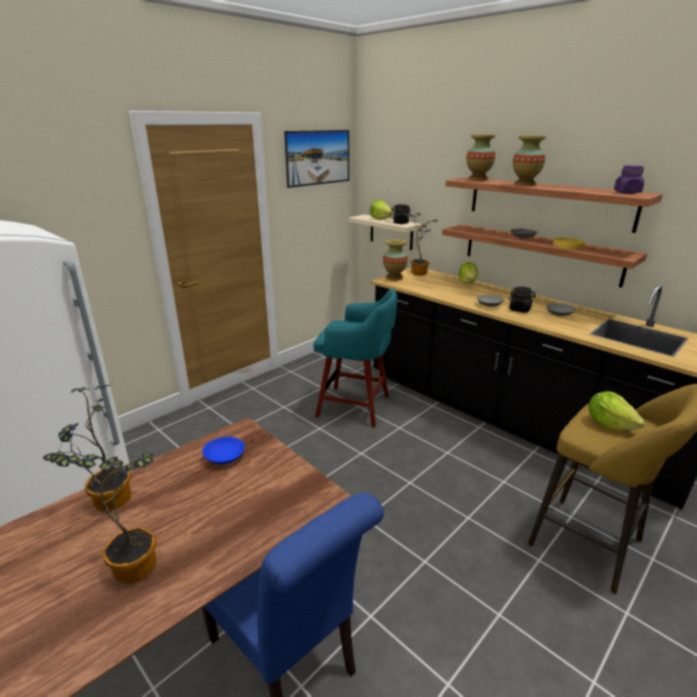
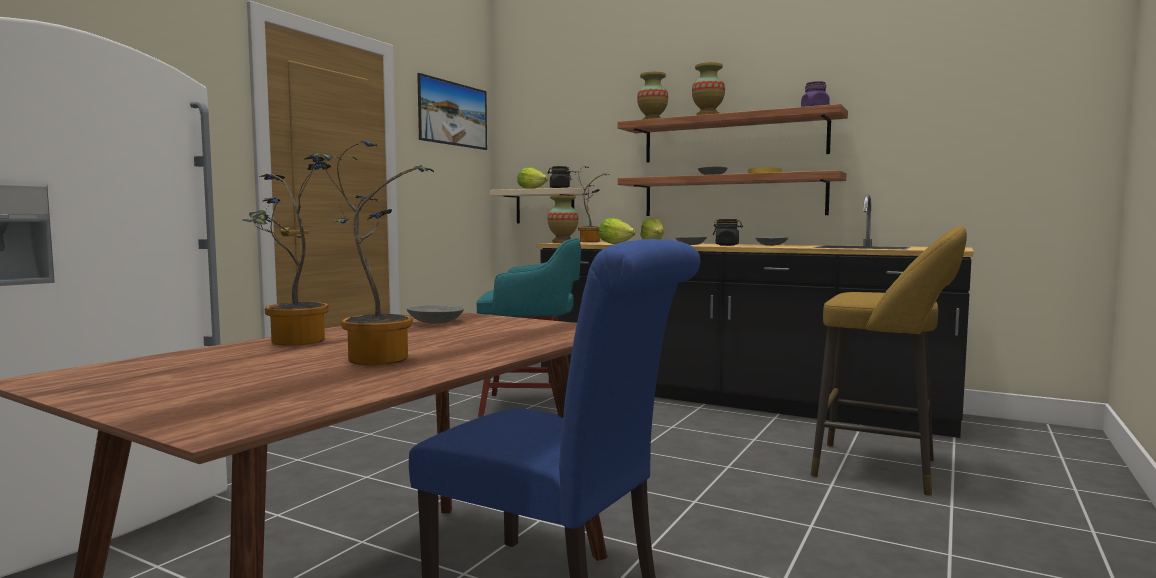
camera: 15 degrees left, 20 degrees down
blue bowl [202,437,245,464] -> grey bowl [407,305,464,324]
lettuce [588,391,645,430] -> lettuce moved to [599,218,636,244]

